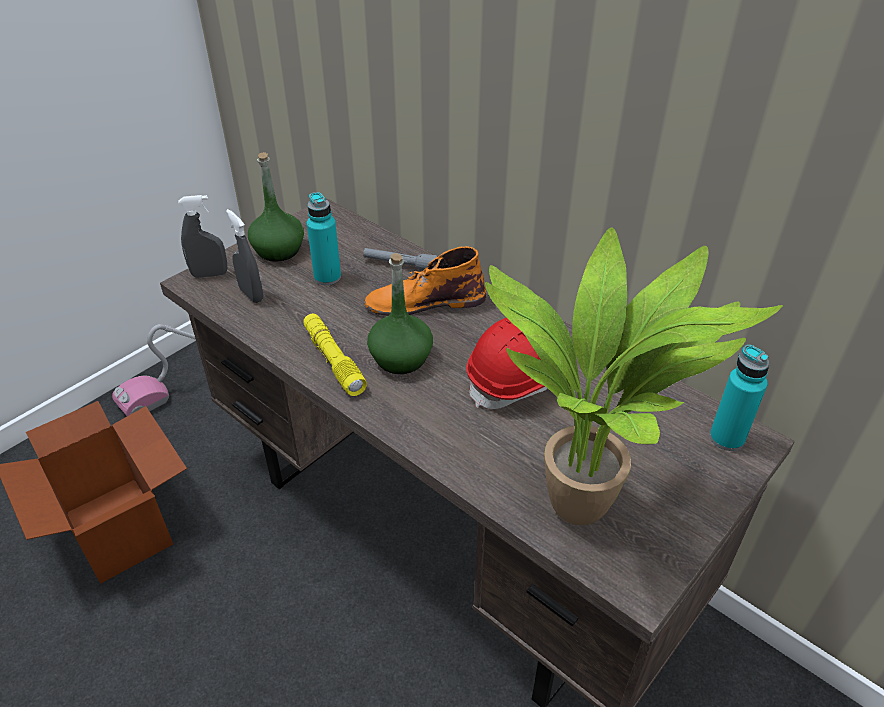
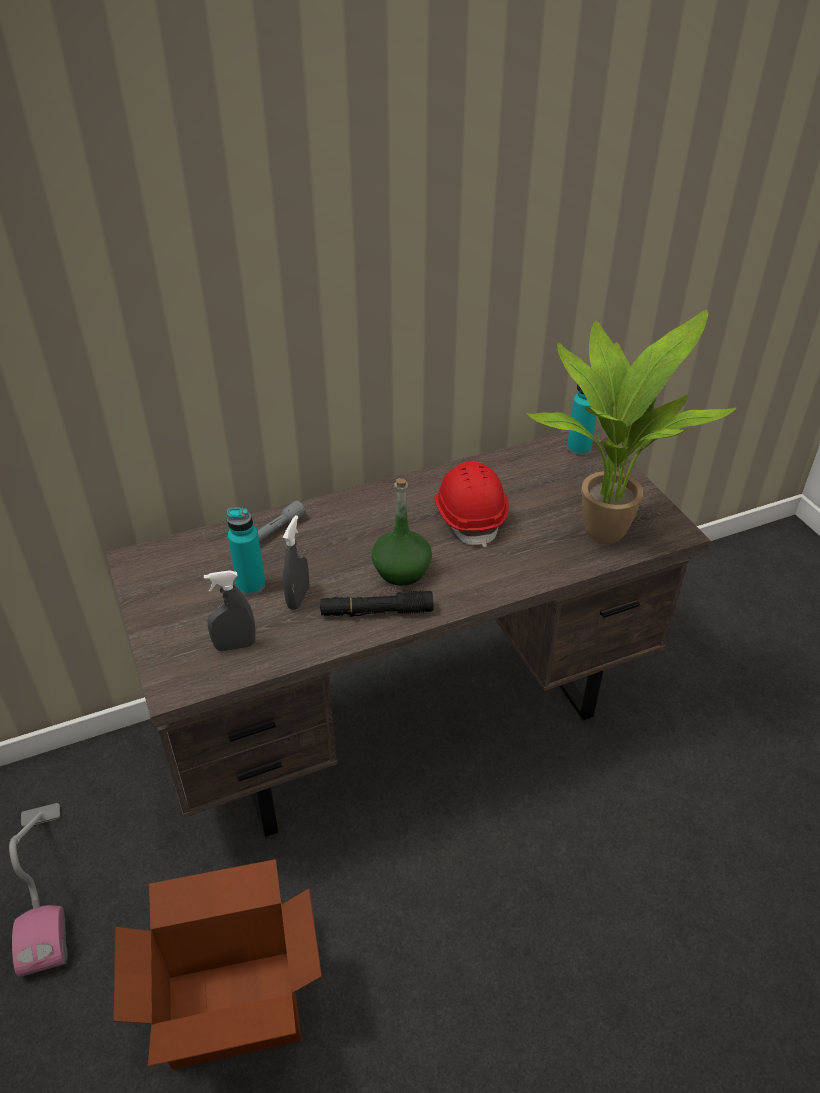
camera: 65 degrees left, 0 degrees up
grey spray bottle [178,195,227,278] -> grey spray bottle moved to [283,515,309,610]
green bottle [248,152,304,262] -> none
yellow flashlight [303,313,367,396] -> black flashlight [320,590,433,617]
orange boot [364,246,486,316] -> none

